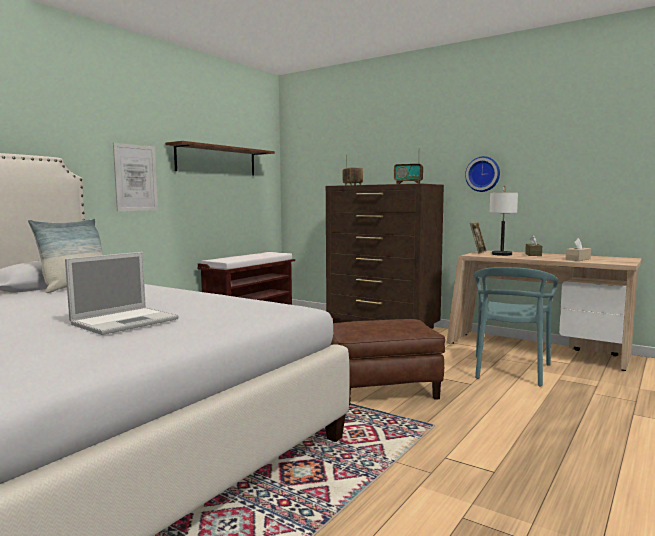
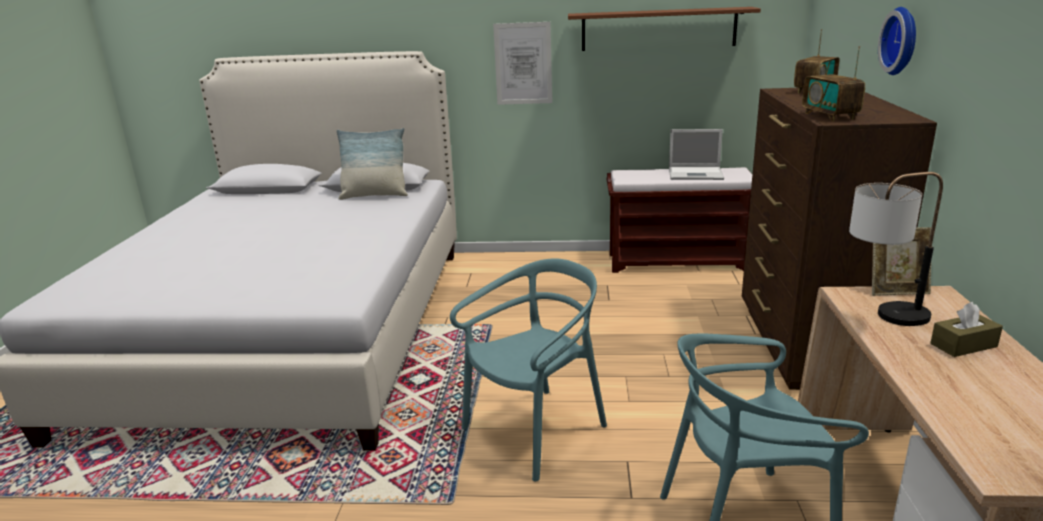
camera: 60 degrees right, 15 degrees up
laptop [65,252,179,335] -> laptop moved to [669,129,724,180]
brown ottoman [330,319,445,406] -> turquoise chair [450,258,607,481]
wall clock [465,156,500,192] -> wall clock moved to [878,7,916,75]
beige tissue box [566,238,591,261] -> none

